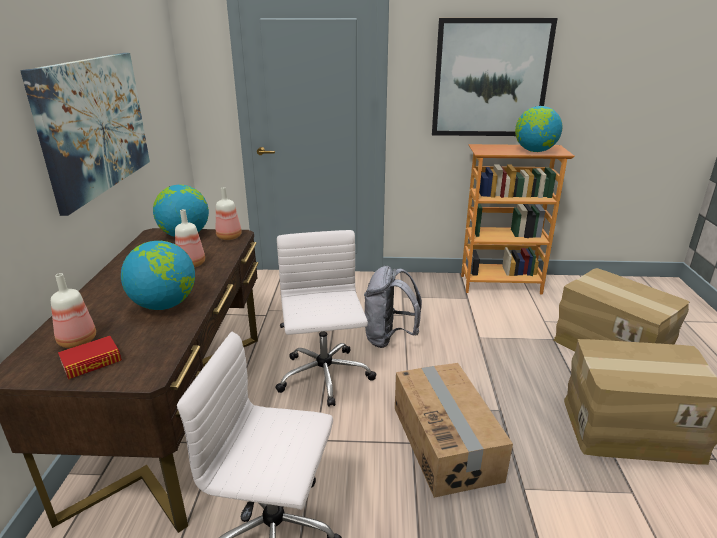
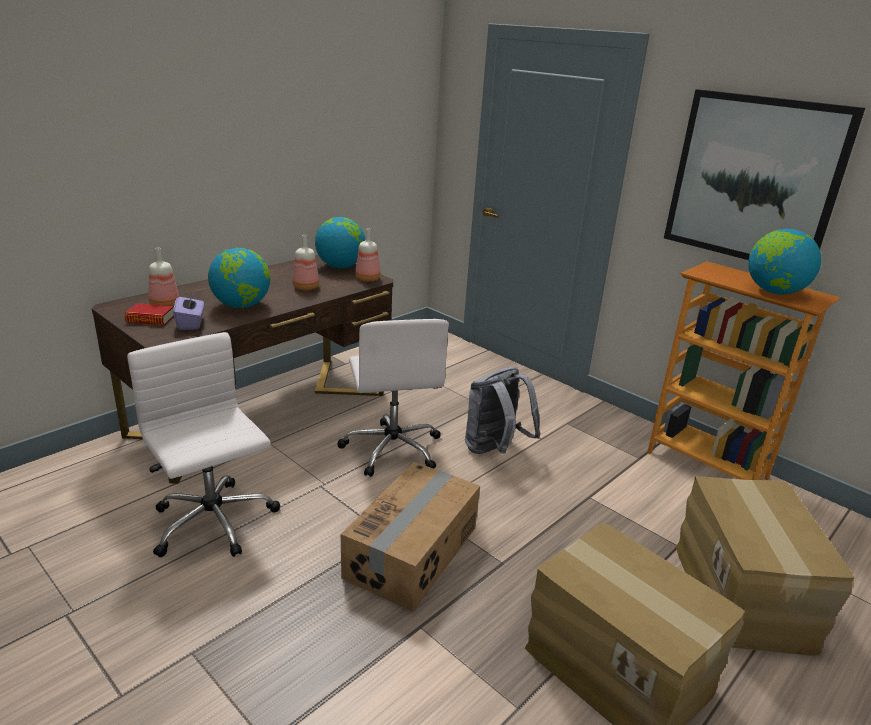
camera: 40 degrees right, 0 degrees up
picture [20,53,150,216] -> none
white office chair [275,230,376,407] -> white office chair turned 135 degrees clockwise [337,319,449,477]
none -> purple tissue box [173,292,204,330]

